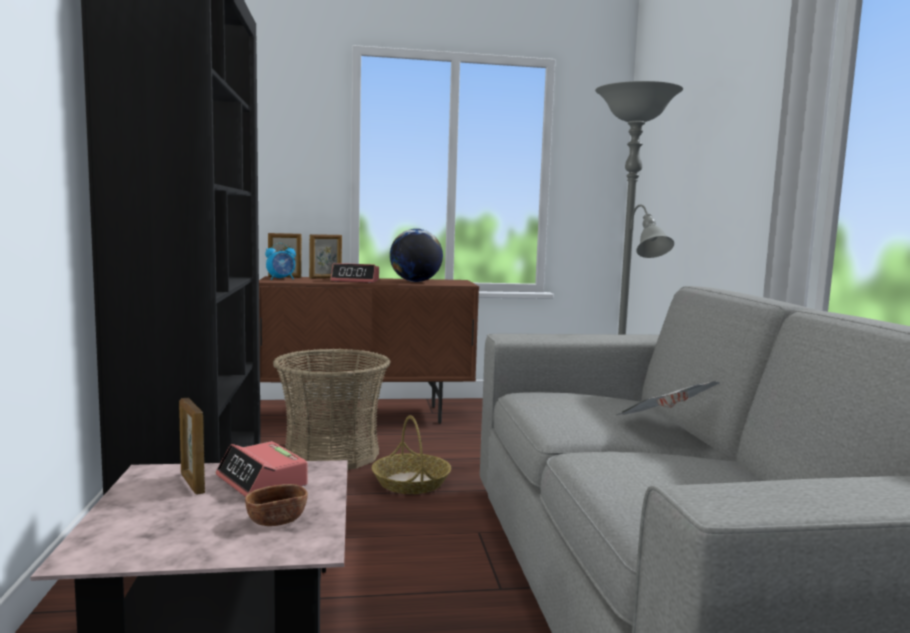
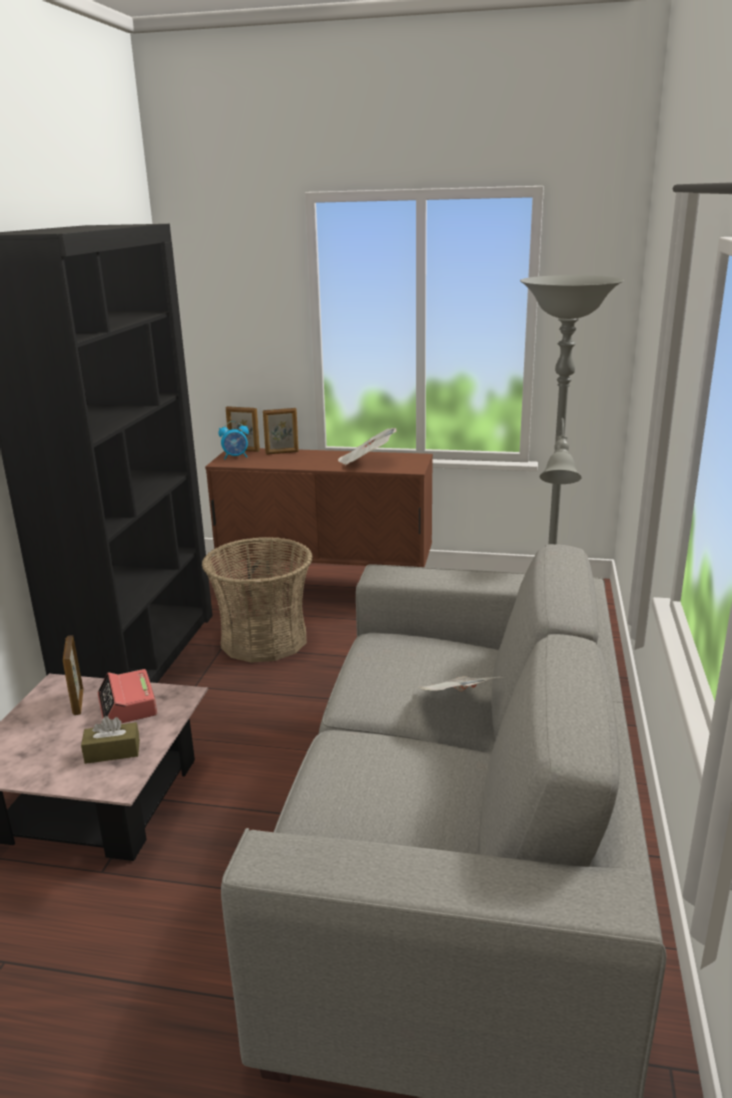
camera: 20 degrees right, 15 degrees up
brown bowl [245,484,308,526] -> brown tissue box [81,716,140,764]
alarm clock [330,263,379,283] -> none
basket [372,415,451,494] -> none
globe [390,229,443,282] -> newspaper [338,428,397,465]

